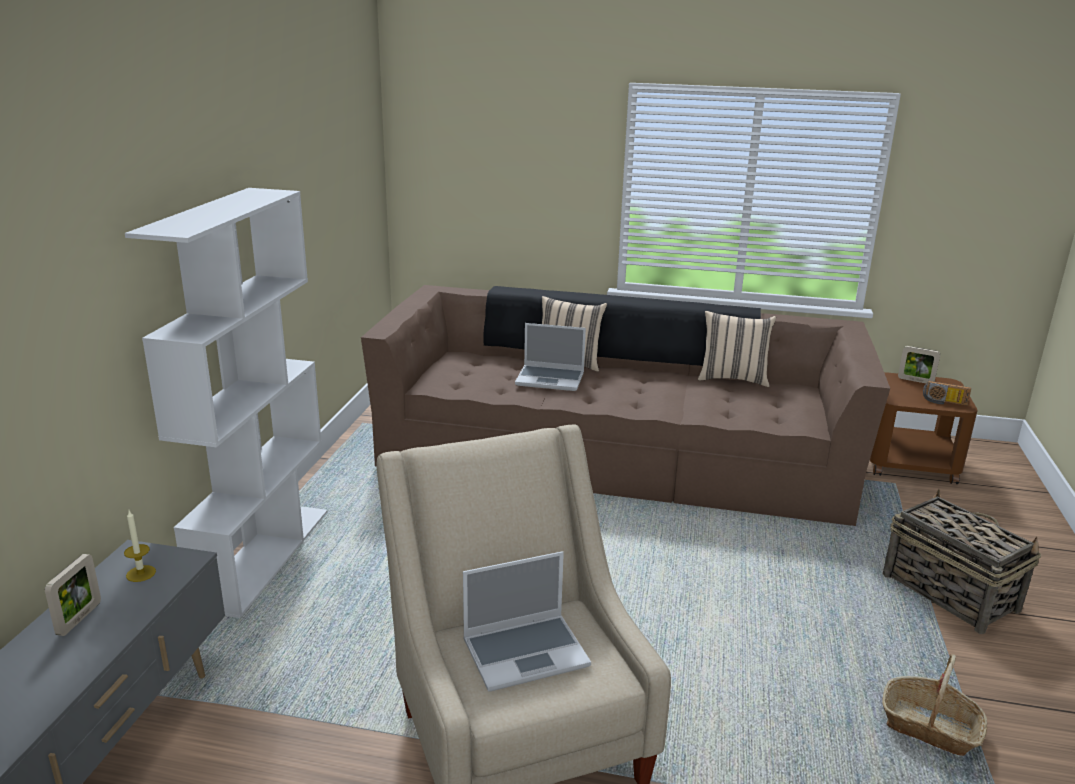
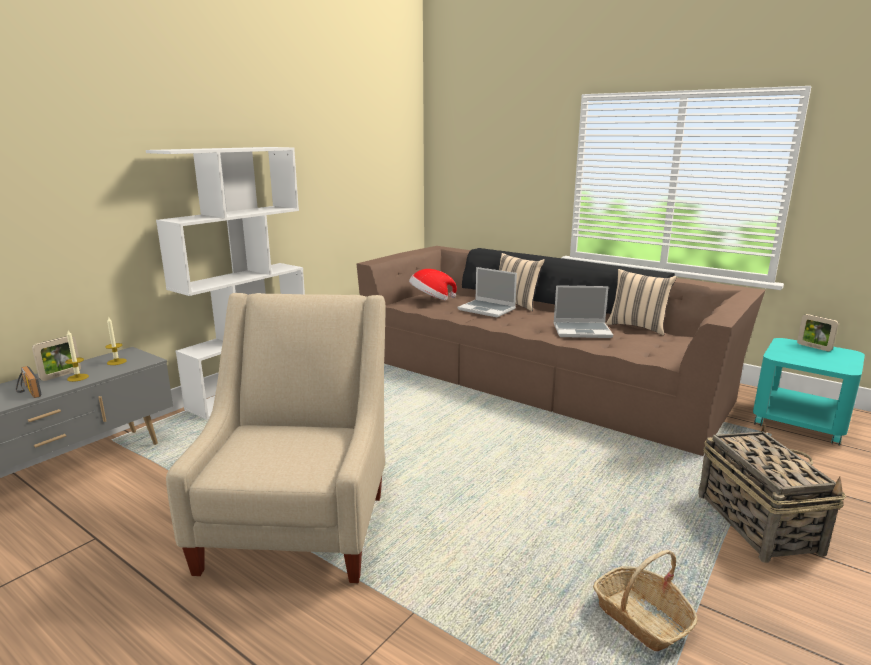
camera: 25 degrees right, 5 degrees down
laptop [463,551,591,692] -> laptop moved to [554,285,613,338]
brown side table [870,372,978,484] -> turquoise side table [753,338,865,446]
radio [923,381,971,406] -> radio moved to [16,366,42,398]
none -> candle [65,330,89,382]
none -> hat [409,269,457,300]

